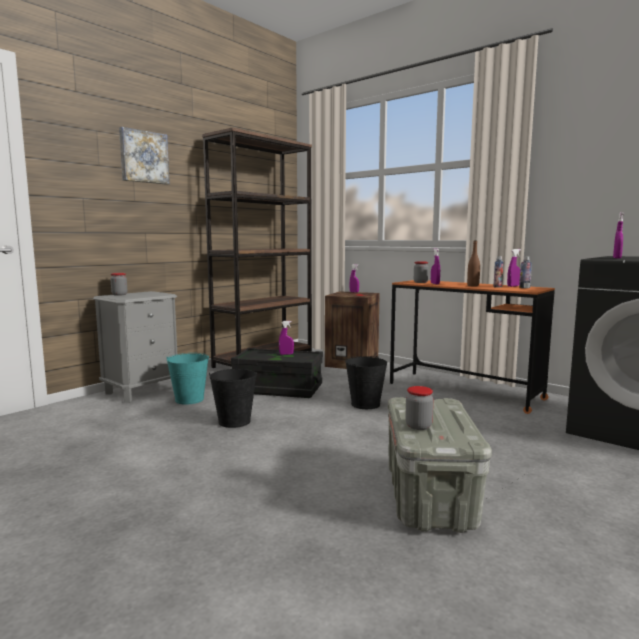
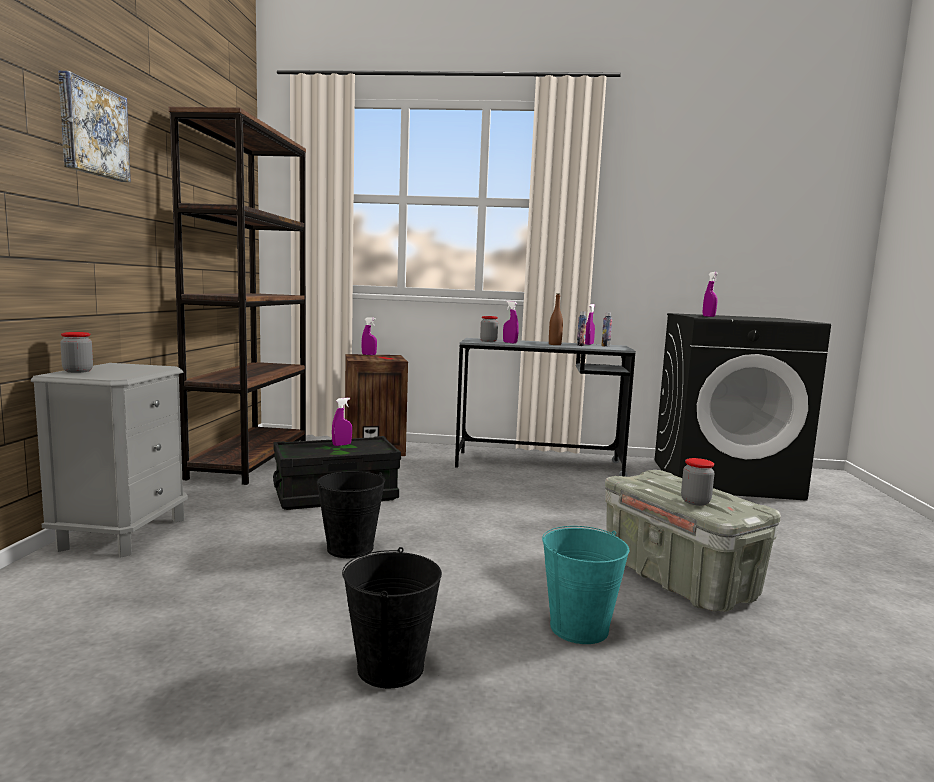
camera: 35 degrees left, 0 degrees up
turquoise bucket [166,353,209,405] -> turquoise bucket moved to [542,526,629,644]
black bucket [345,356,387,409] -> black bucket moved to [342,547,442,688]
orange desk [390,280,555,414] -> grey desk [455,338,636,477]

